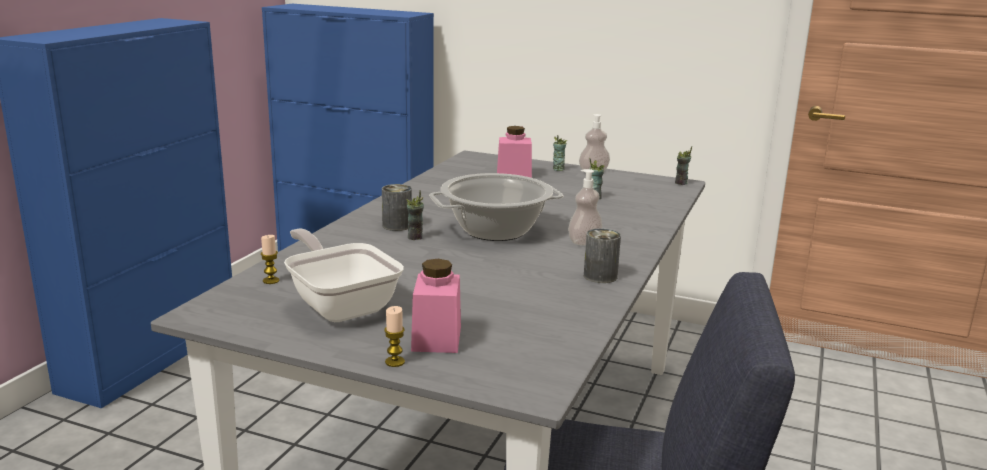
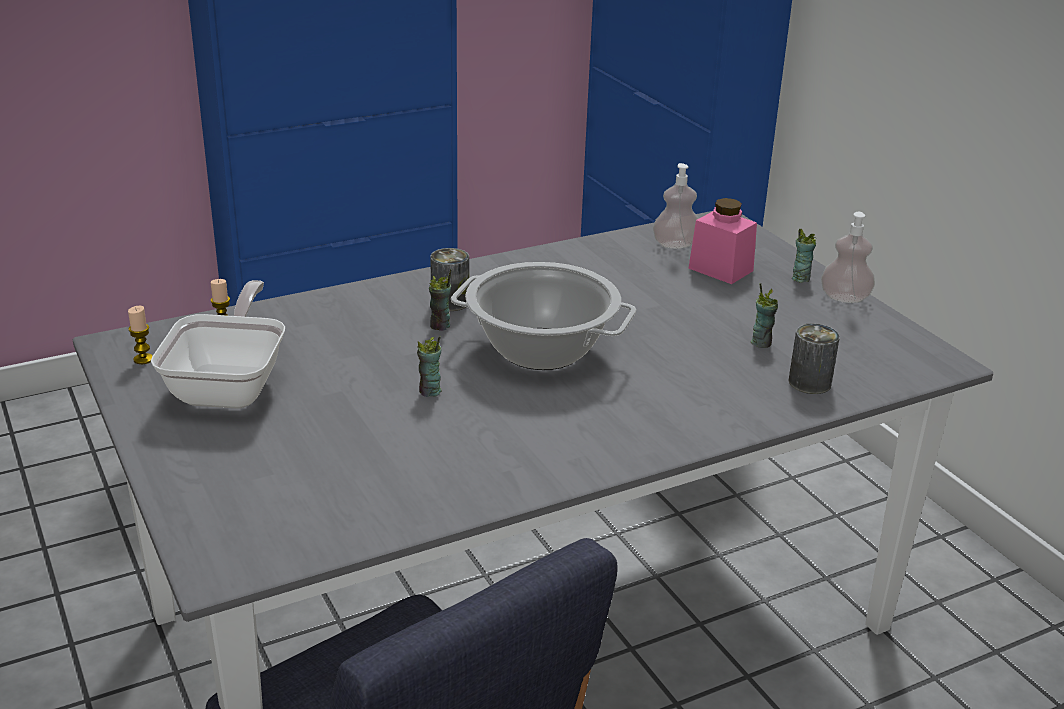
camera: 40 degrees right, 10 degrees up
candle [384,306,405,367] -> candle moved to [128,306,153,364]
pink jar [411,259,461,353] -> none
soap dispenser [568,169,602,246] -> soap dispenser moved to [653,163,699,249]
can [584,228,621,283] -> can moved to [788,323,840,394]
cup [675,146,692,185] -> cup moved to [417,336,442,397]

